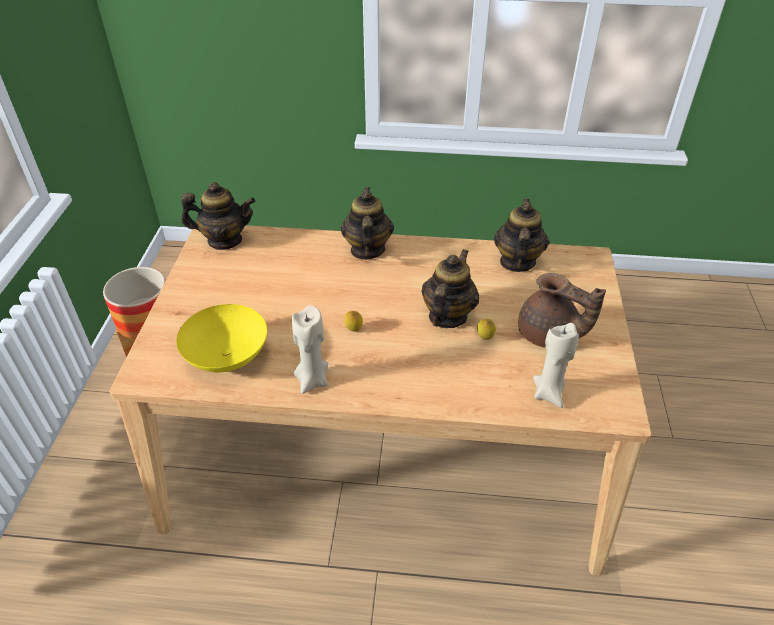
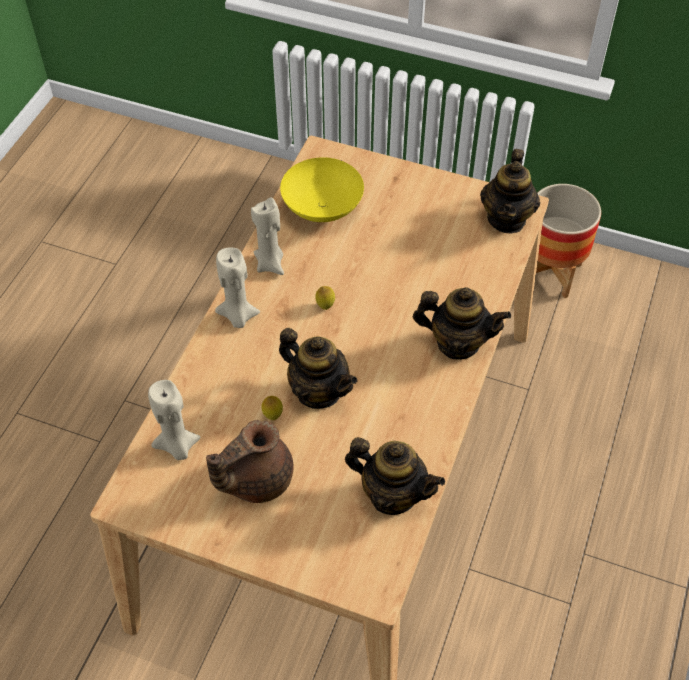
camera: 105 degrees right, 10 degrees up
none -> beige candle [215,247,260,328]

